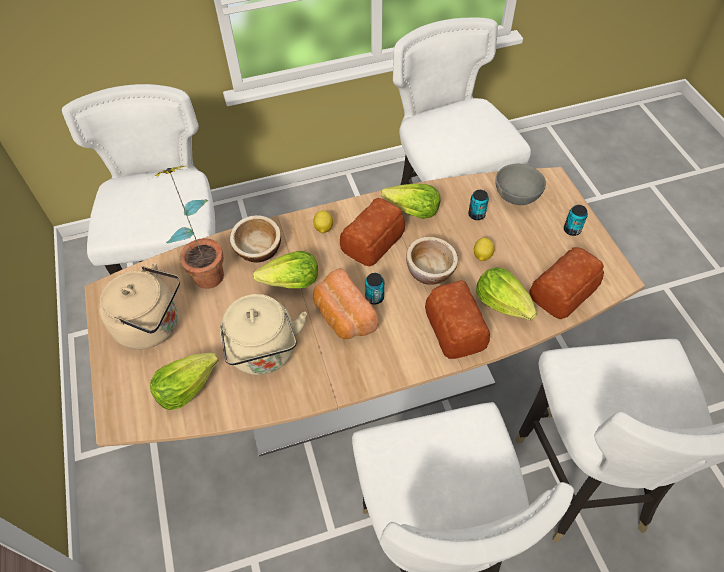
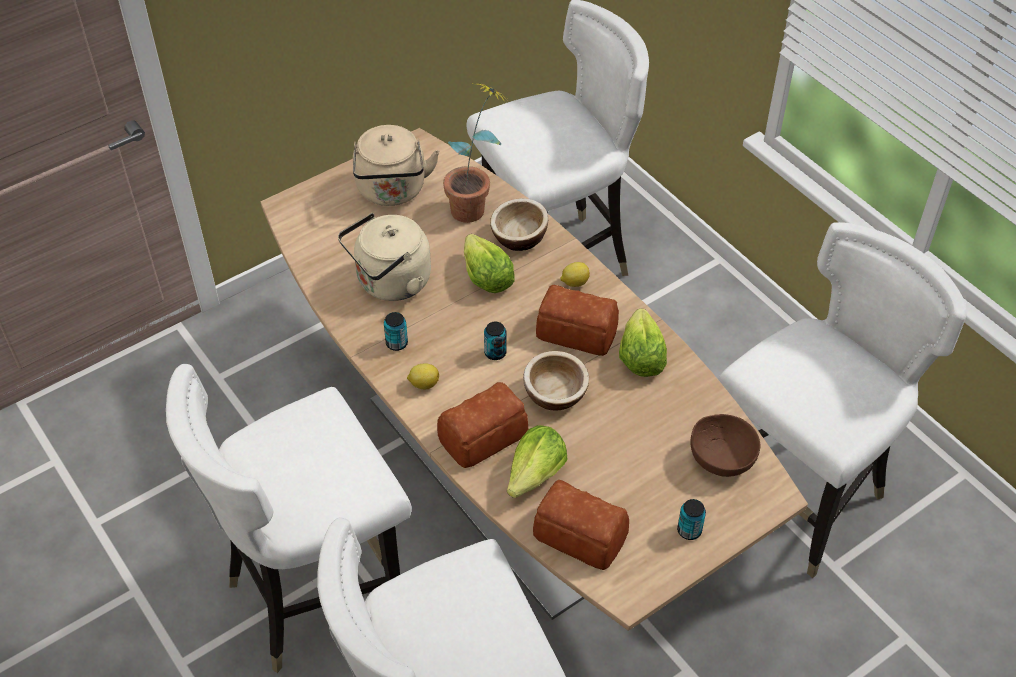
camera: 70 degrees right, 5 degrees down
lettuce [150,352,219,410] -> none
bread [313,268,378,339] -> none
can [468,190,489,220] -> can moved to [384,312,408,351]
lemon [474,237,495,261] -> lemon moved to [407,363,439,390]
grey bowl [495,164,546,205] -> brown bowl [690,414,760,477]

